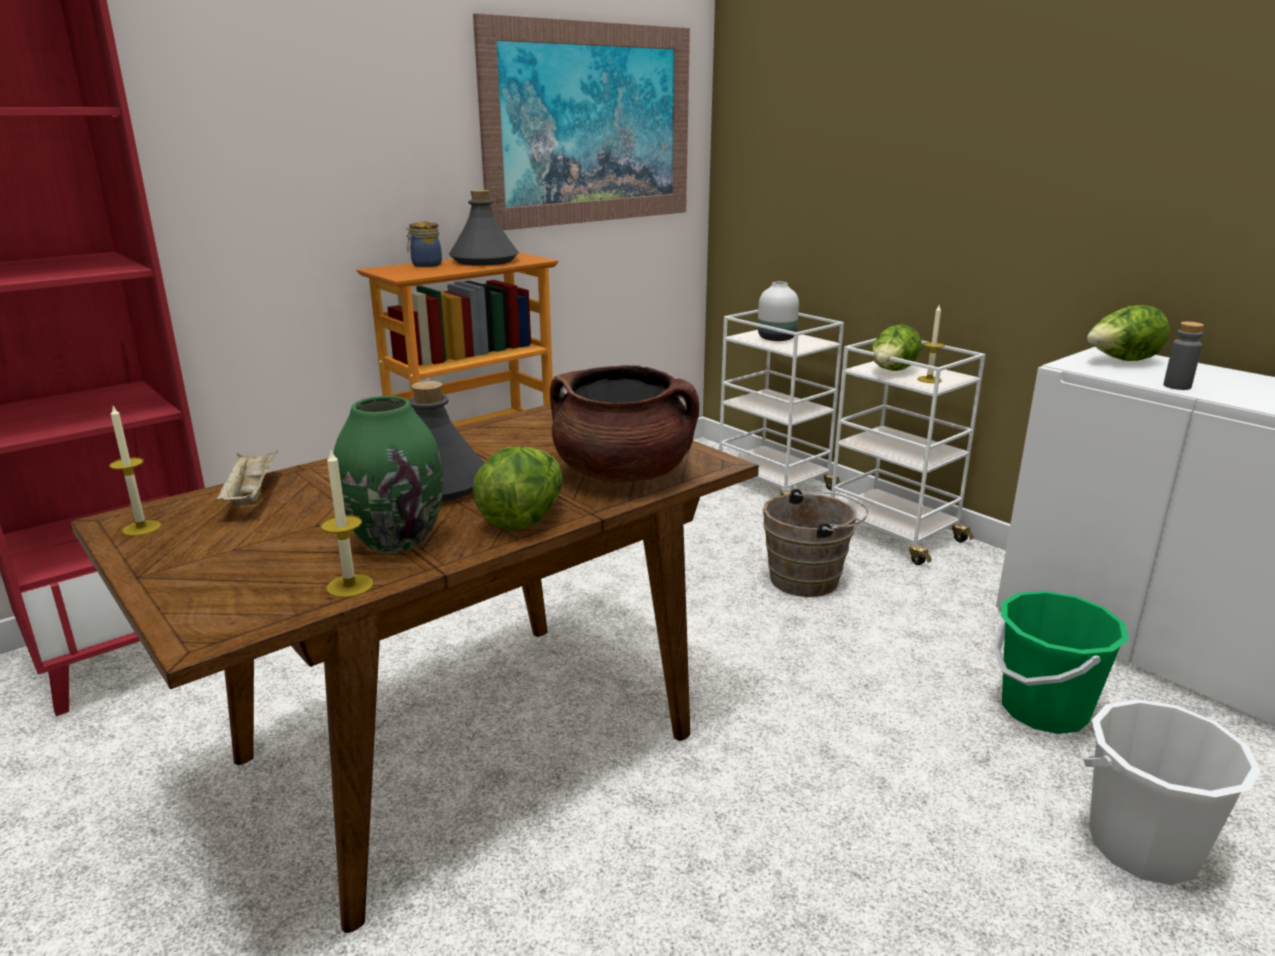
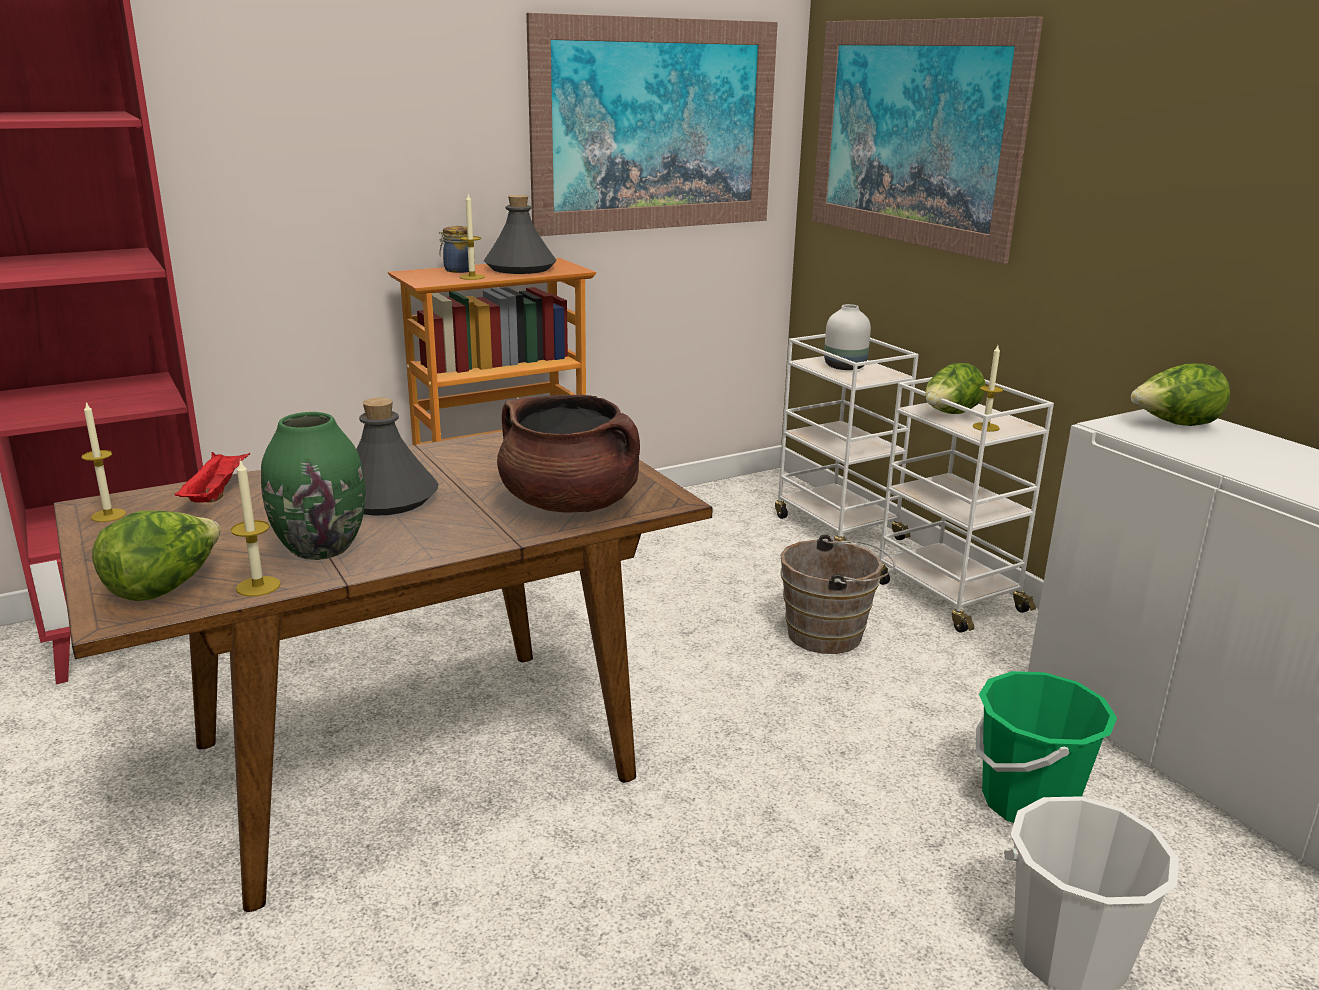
camera: 10 degrees right, 0 degrees up
beige tray [216,451,278,506] -> red tray [174,452,250,503]
lettuce [472,447,562,530] -> lettuce moved to [92,511,221,601]
grey bottle [1163,322,1204,390] -> none
none -> candle [460,194,485,280]
none -> picture [812,17,1043,264]

